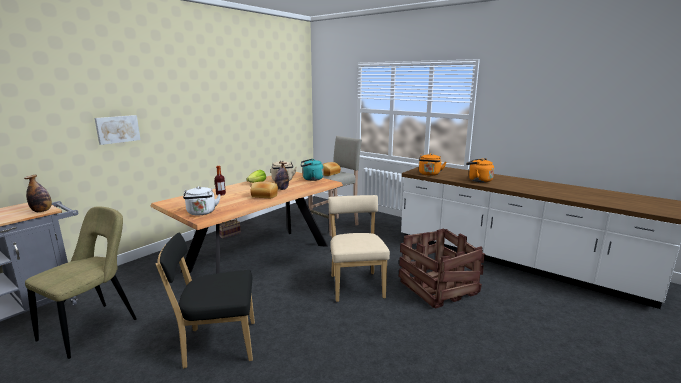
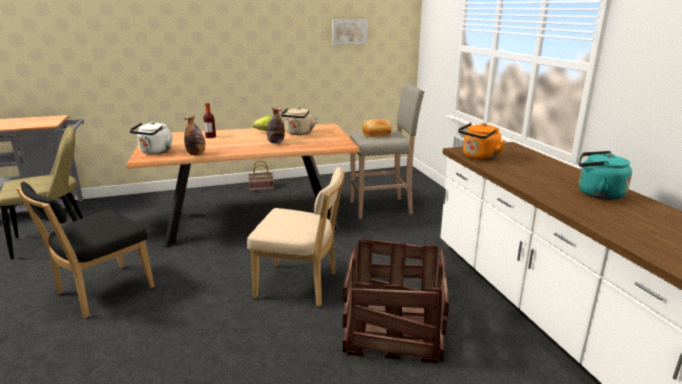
camera: 35 degrees right, 5 degrees up
bottle [24,175,52,212] -> bottle moved to [184,116,205,155]
picture [95,115,141,145] -> picture moved to [332,19,367,45]
black chair [156,233,255,369] -> black chair turned 75 degrees counterclockwise [16,182,155,318]
bread [250,181,278,198] -> none
turquoise kettle [301,159,324,181] -> turquoise kettle moved to [578,151,632,200]
beige chair [328,195,390,302] -> beige chair turned 75 degrees clockwise [247,167,345,307]
orange kettle [466,158,494,183] -> none

